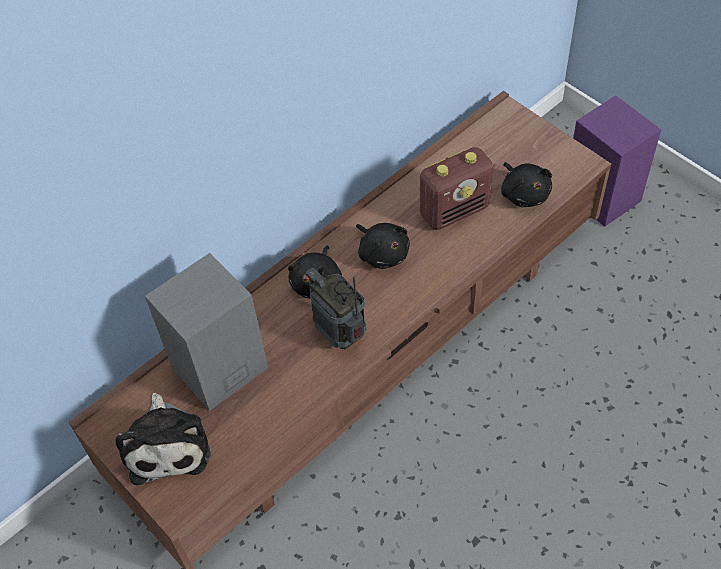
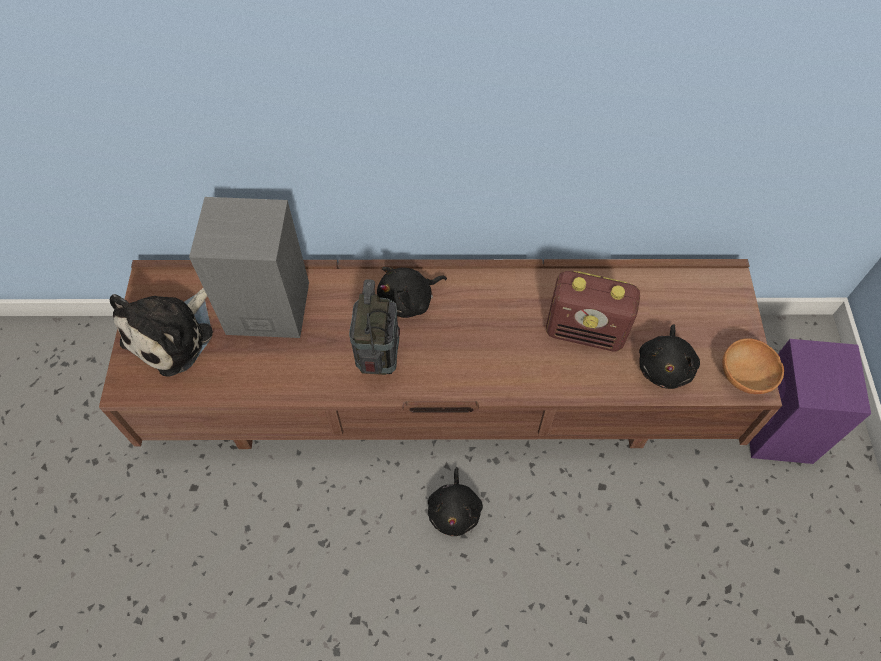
camera: 40 degrees right, 5 degrees up
black plush toy [356,223,410,269] -> black plush toy moved to [428,467,483,536]
none -> brown bowl [722,338,784,394]

